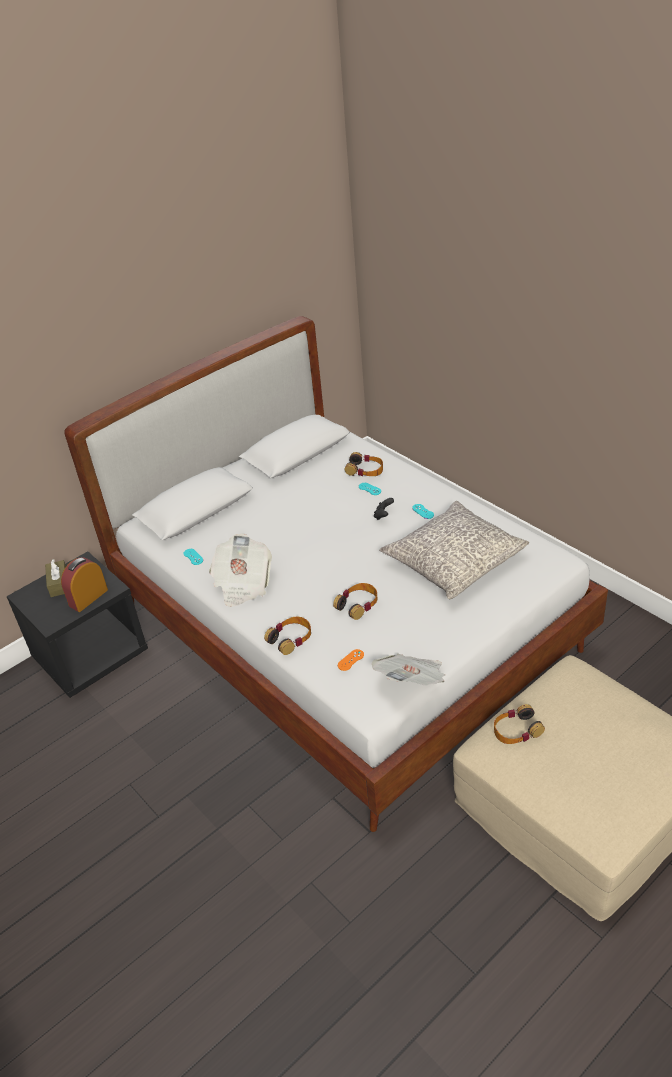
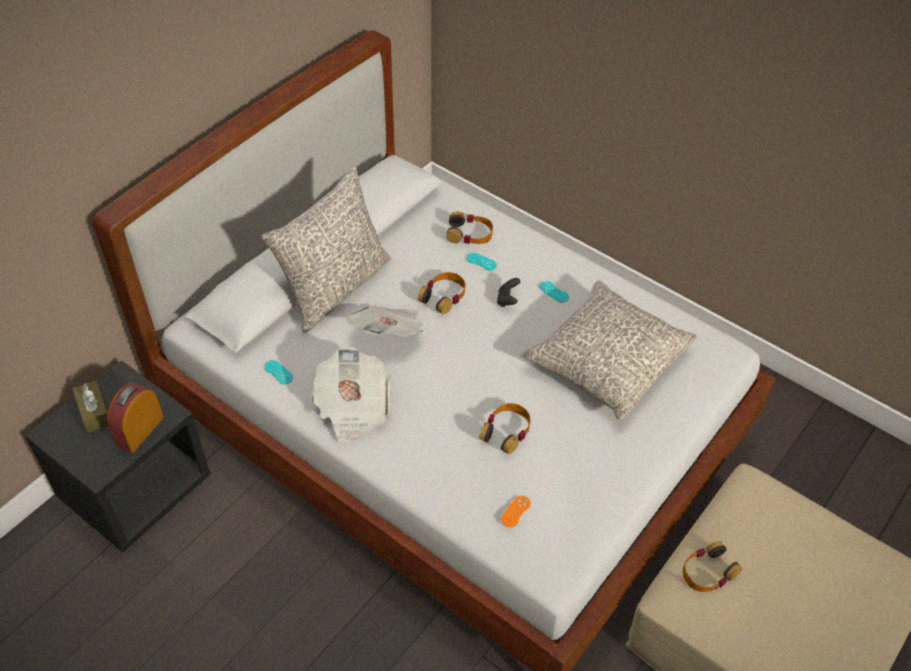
camera: 15 degrees left, 10 degrees up
headphones [264,617,311,655] -> headphones moved to [418,272,465,314]
newspaper [372,654,445,685] -> newspaper moved to [346,305,423,337]
none -> grey pillow [261,165,391,333]

